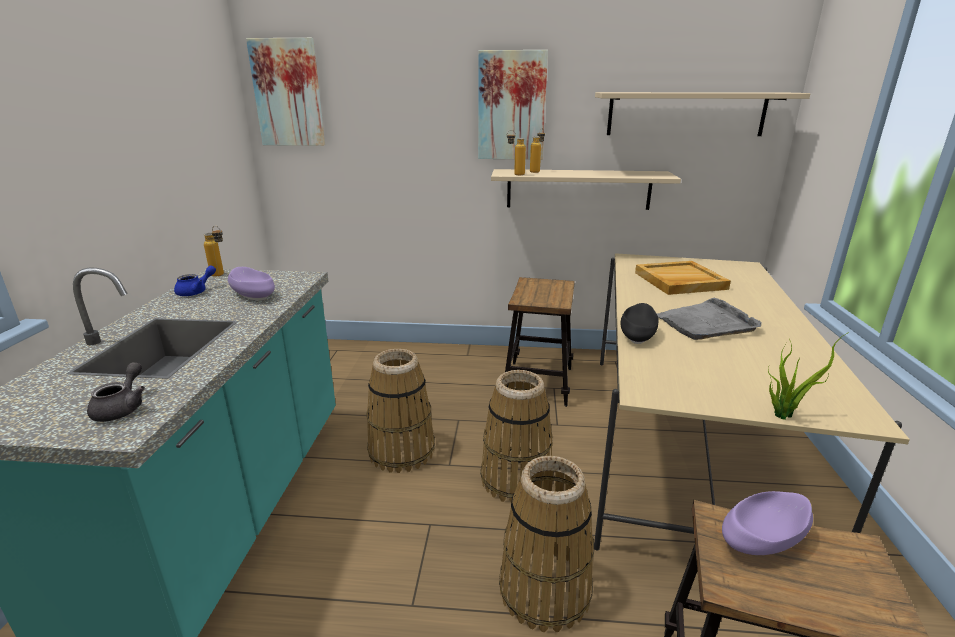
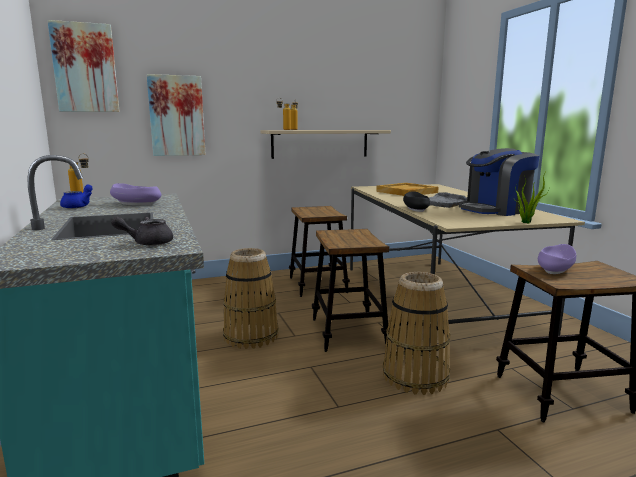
camera: 25 degrees left, 10 degrees down
grey teapot [87,362,145,422] -> grey teapot turned 90 degrees counterclockwise [111,216,173,246]
picture [478,50,548,160] -> picture moved to [146,74,206,156]
basket [481,370,553,502] -> stool [312,229,389,352]
beige shelf [595,92,811,136] -> none
none -> coffee machine [459,148,540,216]

